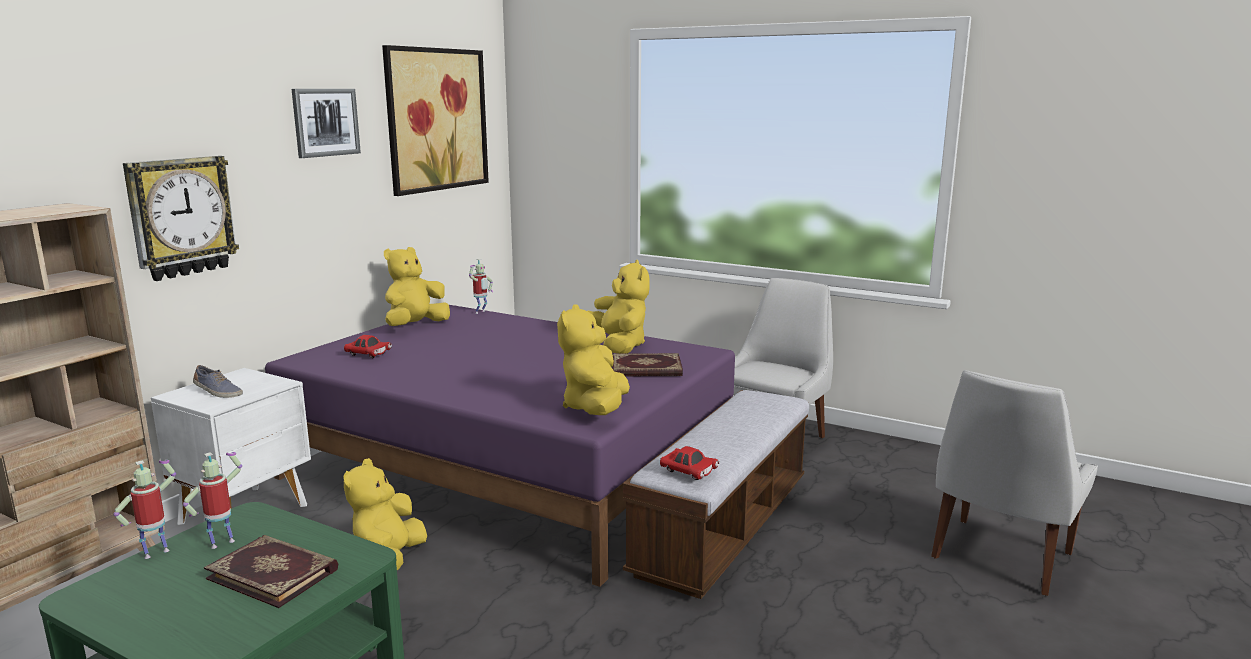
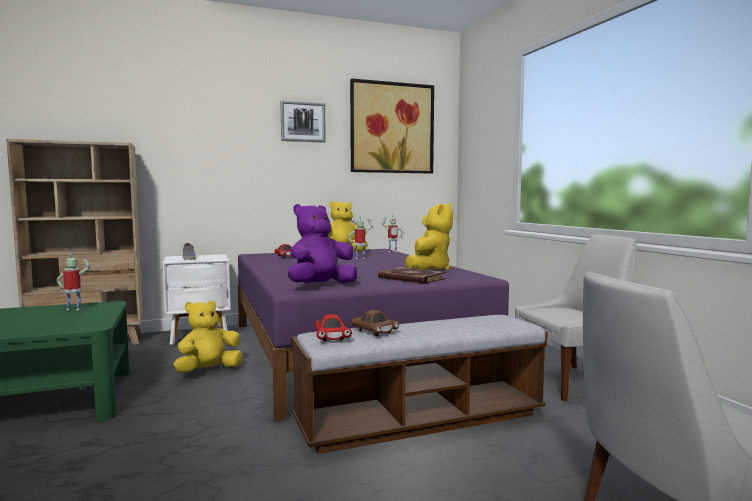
camera: 40 degrees right, 10 degrees down
toy robot [114,460,176,559] -> toy robot moved to [348,217,373,259]
wall clock [123,156,239,281] -> none
book [204,535,338,608] -> none
yellow plush toy [557,304,630,415] -> purple plush toy [288,204,357,284]
none -> brown toy car [351,310,399,336]

